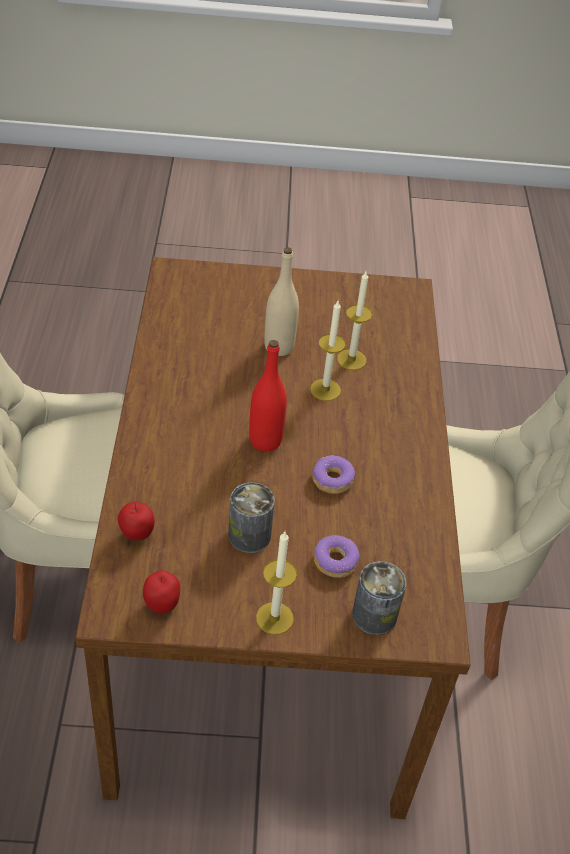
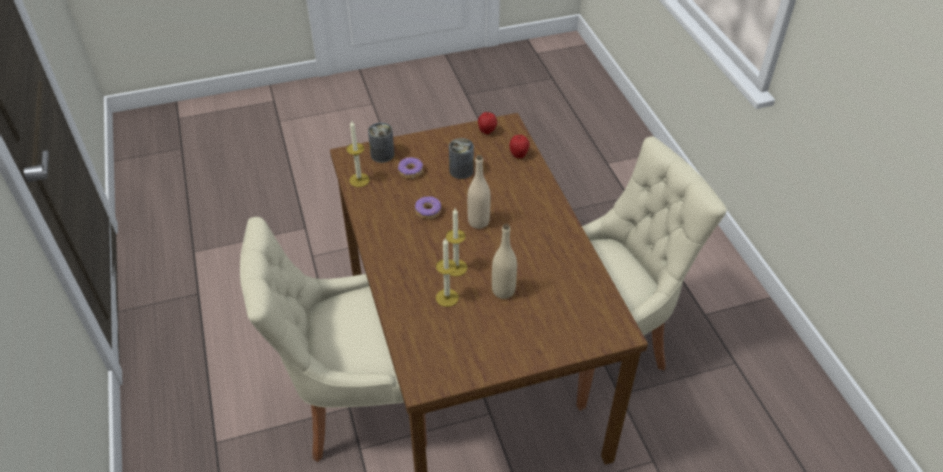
camera: 165 degrees right, 0 degrees up
red bottle [249,340,287,452] -> beige bottle [467,155,491,229]
candle [256,532,297,635] -> candle moved to [346,121,370,187]

